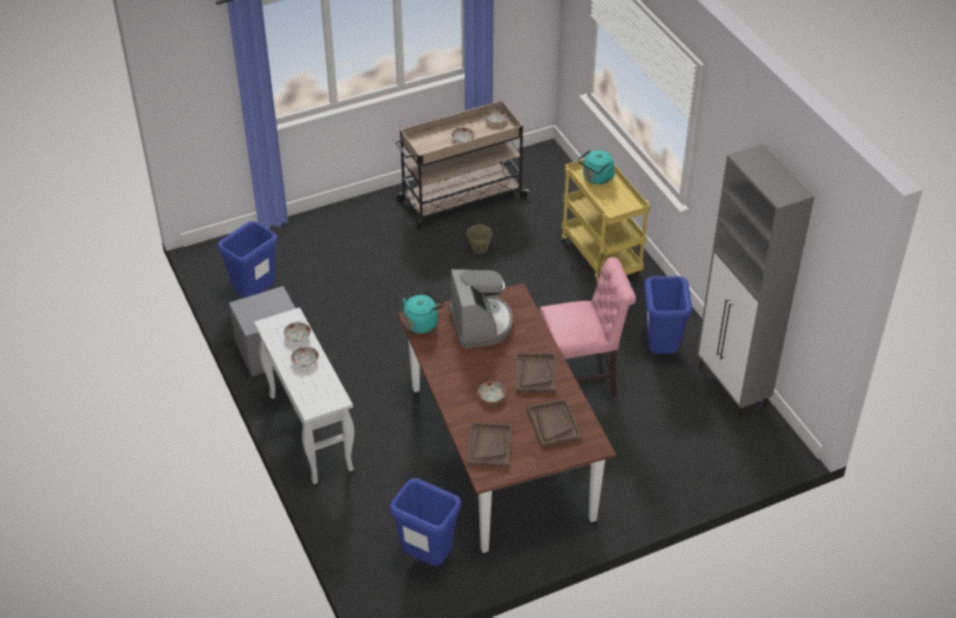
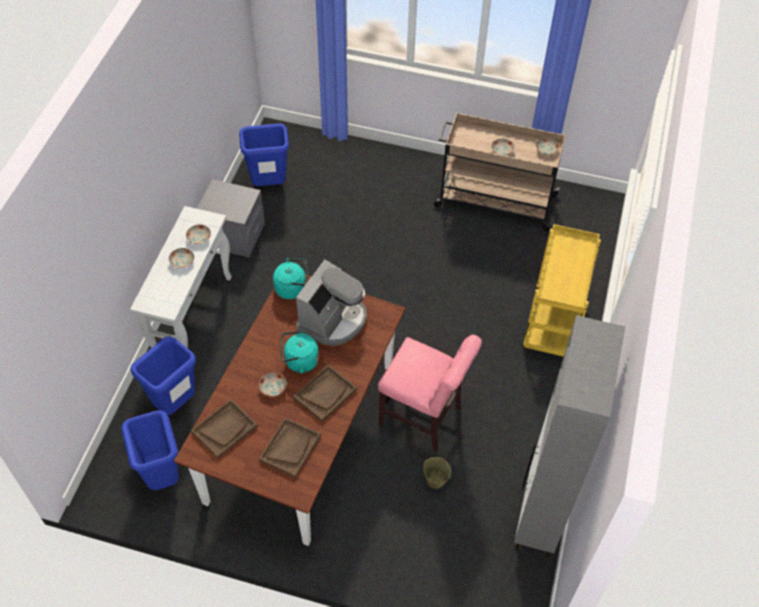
camera: 40 degrees right, 10 degrees up
beige bucket [466,220,493,253] -> beige bucket moved to [423,457,451,489]
turquoise kettle [578,150,616,185] -> turquoise kettle moved to [281,331,319,374]
blue trash can [644,276,692,354] -> blue trash can moved to [130,337,196,415]

